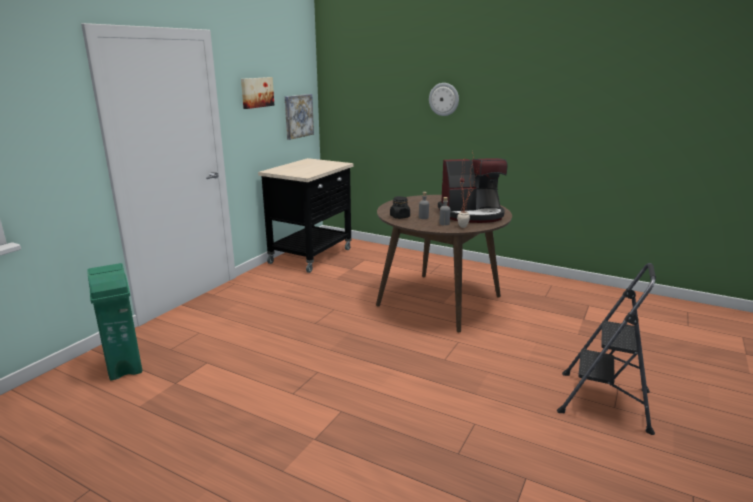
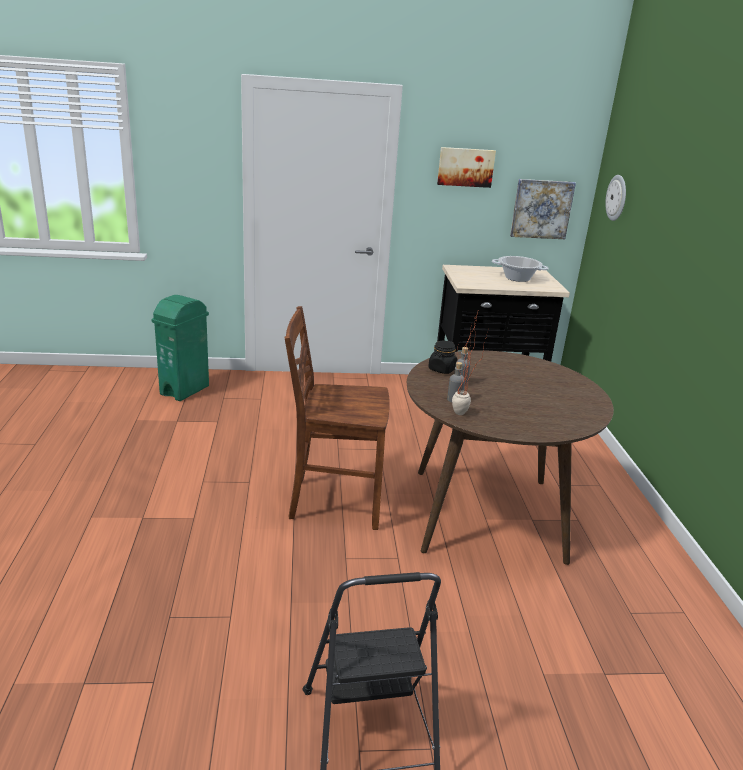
camera: 55 degrees right, 5 degrees up
wall clock [429,83,459,116] -> wall clock moved to [605,175,626,221]
coffee machine [438,158,507,223] -> none
none -> brown chair [284,306,390,530]
none -> cooking pot [492,256,549,282]

